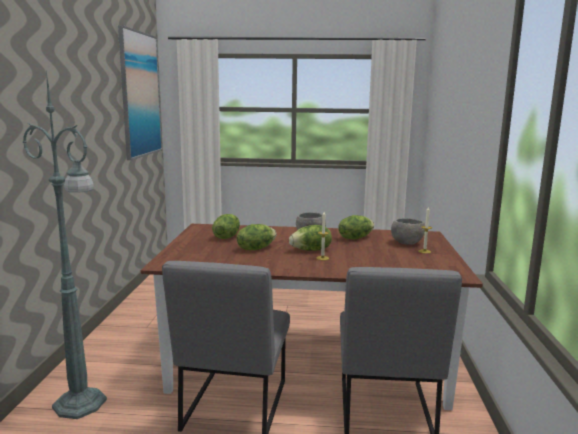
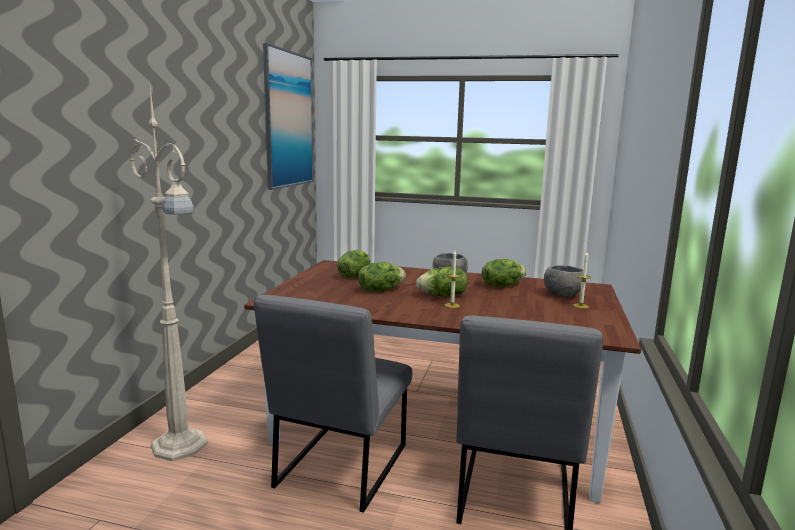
camera: 10 degrees right, 0 degrees up
green floor lamp [23,71,107,419] -> beige floor lamp [130,80,208,461]

